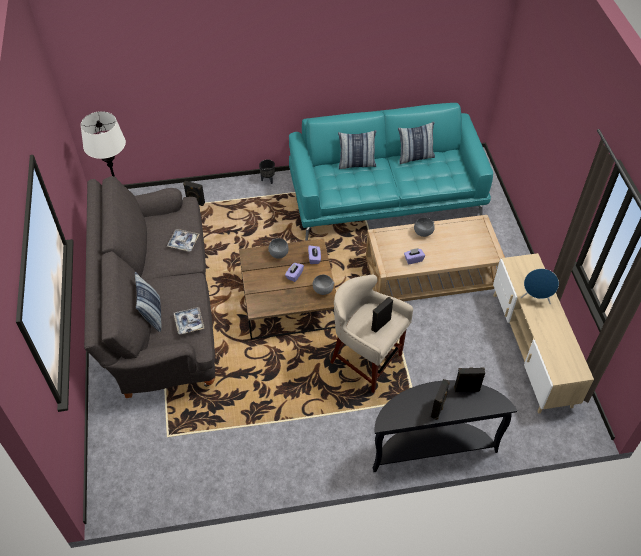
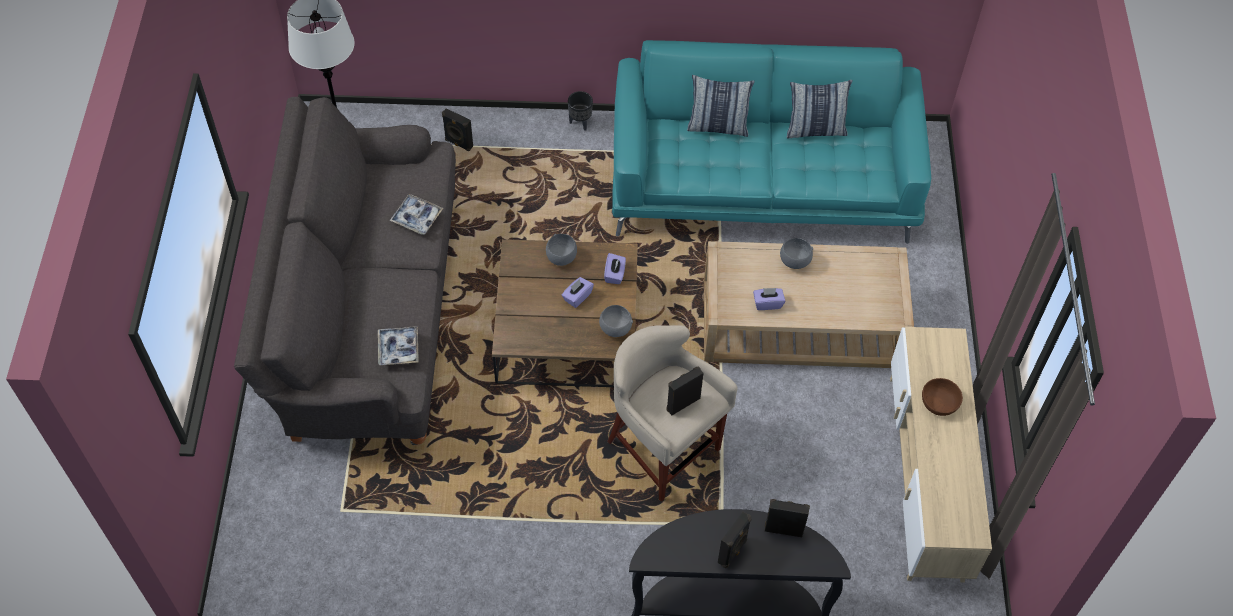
camera: 10 degrees right, 5 degrees up
pillow [135,272,161,332] -> none
blue speaker [521,269,559,305] -> brown bowl [922,378,963,416]

